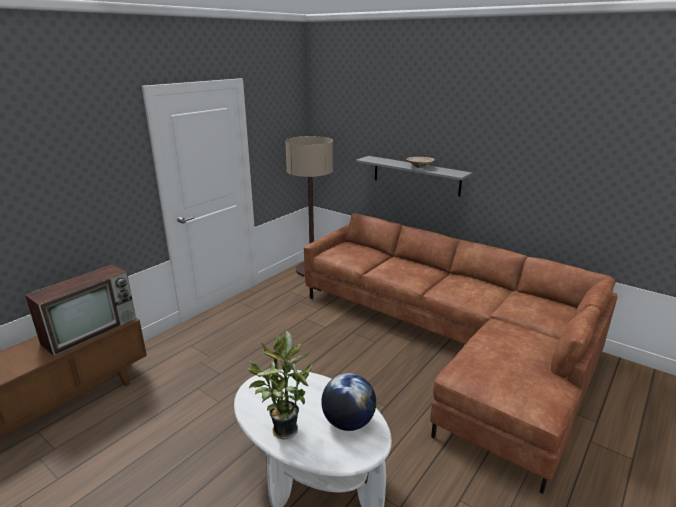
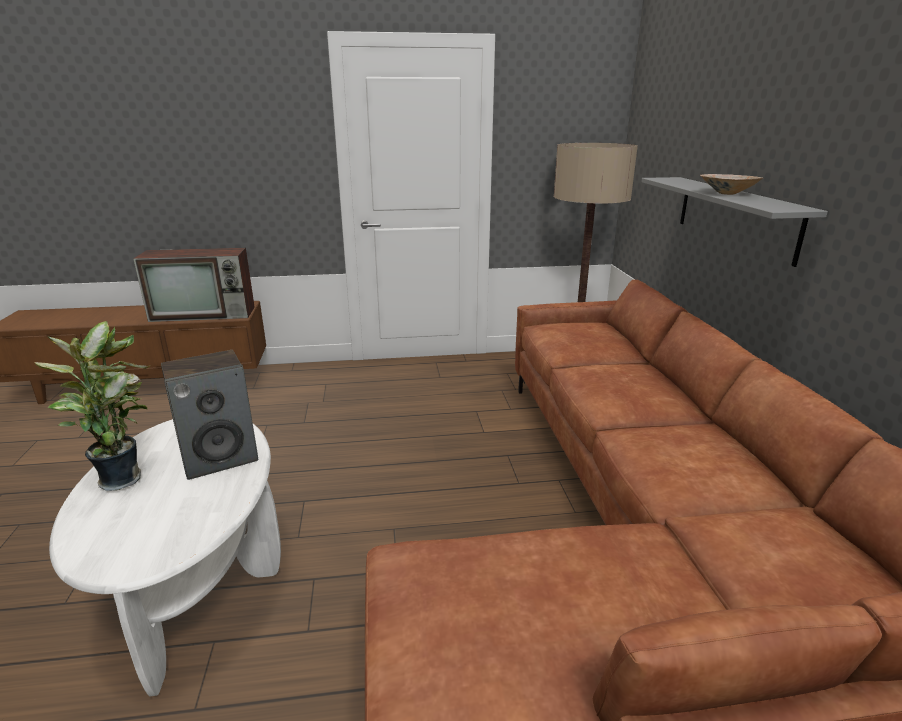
camera: 45 degrees right, 0 degrees up
globe [321,373,376,431] -> none
none -> speaker [161,350,258,480]

